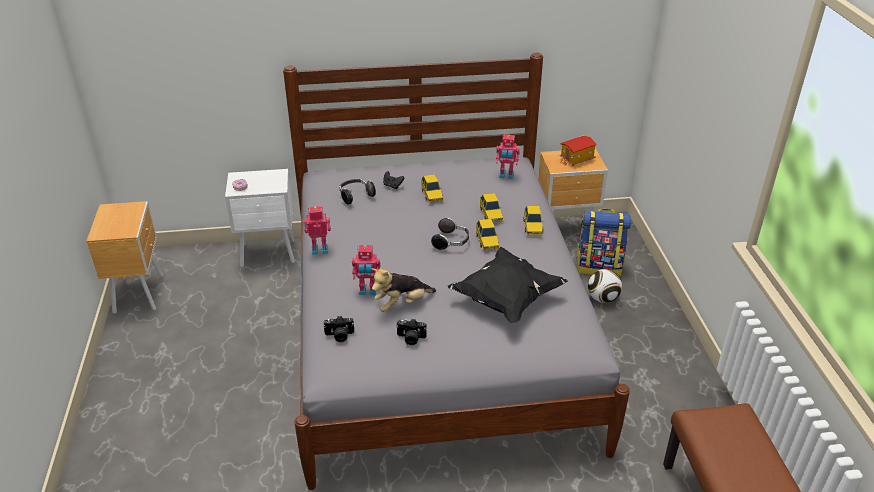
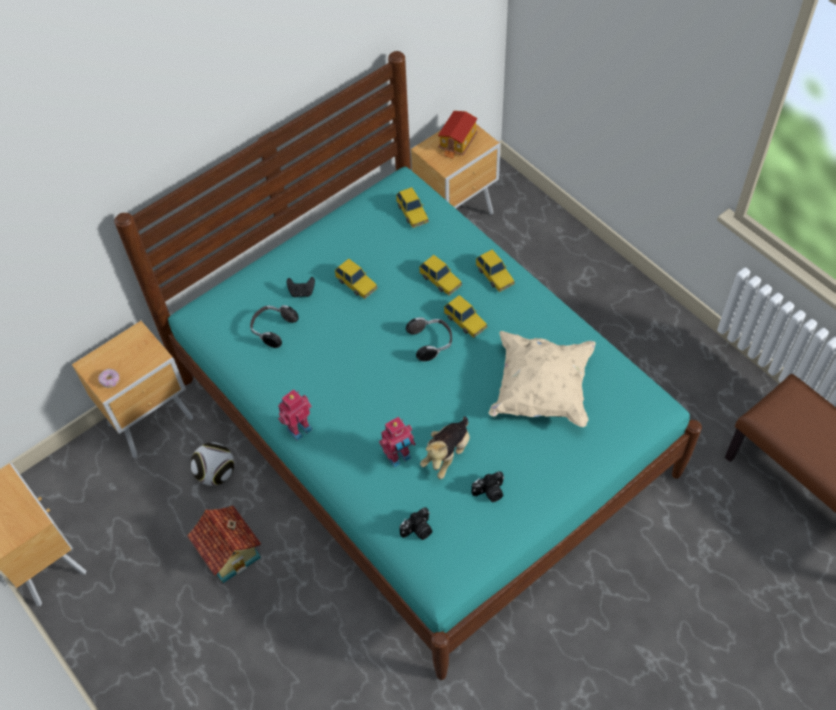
camera: 30 degrees left, 20 degrees up
white nightstand [225,169,295,267] -> brown nightstand [72,321,193,458]
grey bed [283,52,630,490] -> turquoise bed [114,51,702,680]
black pillow [448,247,568,324] -> beige pillow [488,331,596,427]
toy robot [496,135,520,179] -> toy car [396,187,429,228]
backpack [576,209,631,276] -> none
football [588,269,622,303] -> football moved to [190,442,234,486]
none -> toy house [187,506,261,584]

